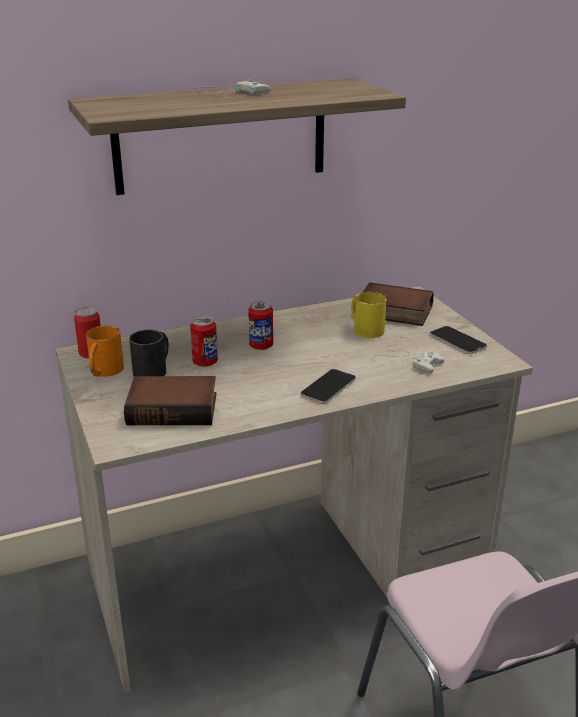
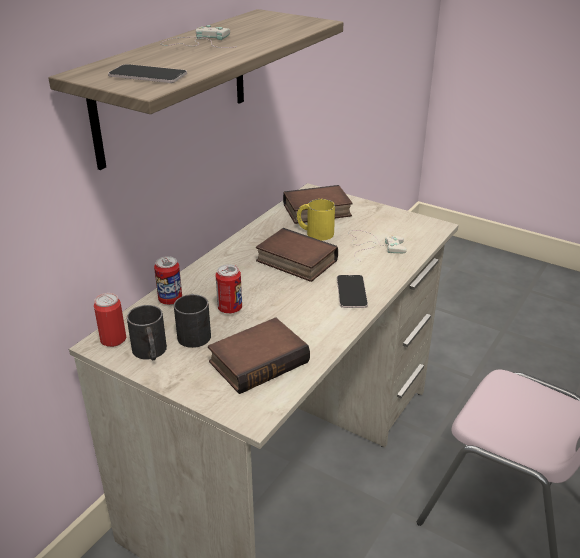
camera: 35 degrees left, 5 degrees up
orange mug [86,326,124,377] -> black mug [127,305,167,360]
can [248,301,273,350] -> can moved to [154,256,182,305]
phone [430,326,487,354] -> phone moved to [108,64,187,83]
none -> book [256,228,338,282]

